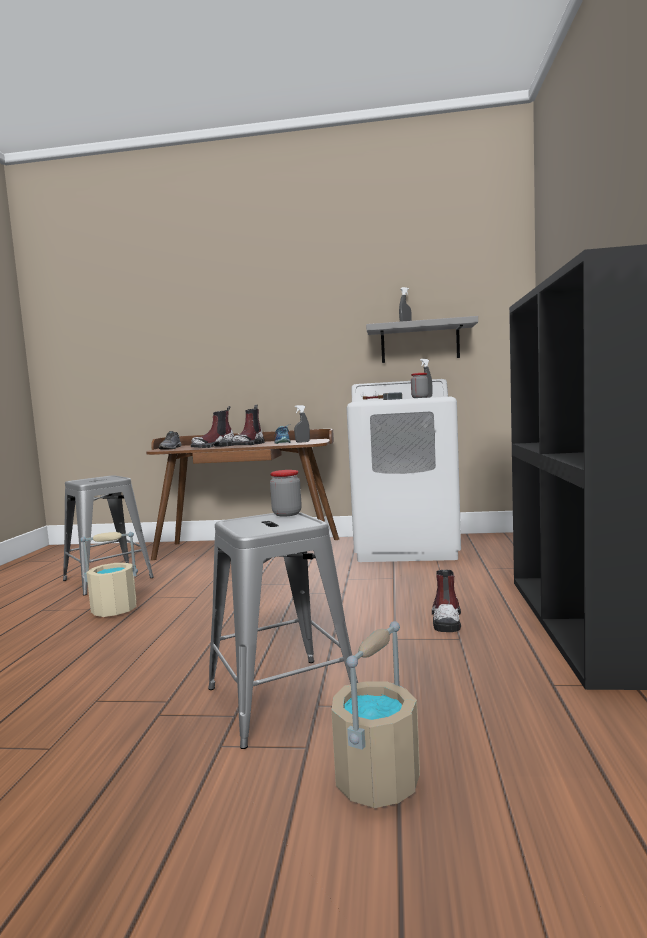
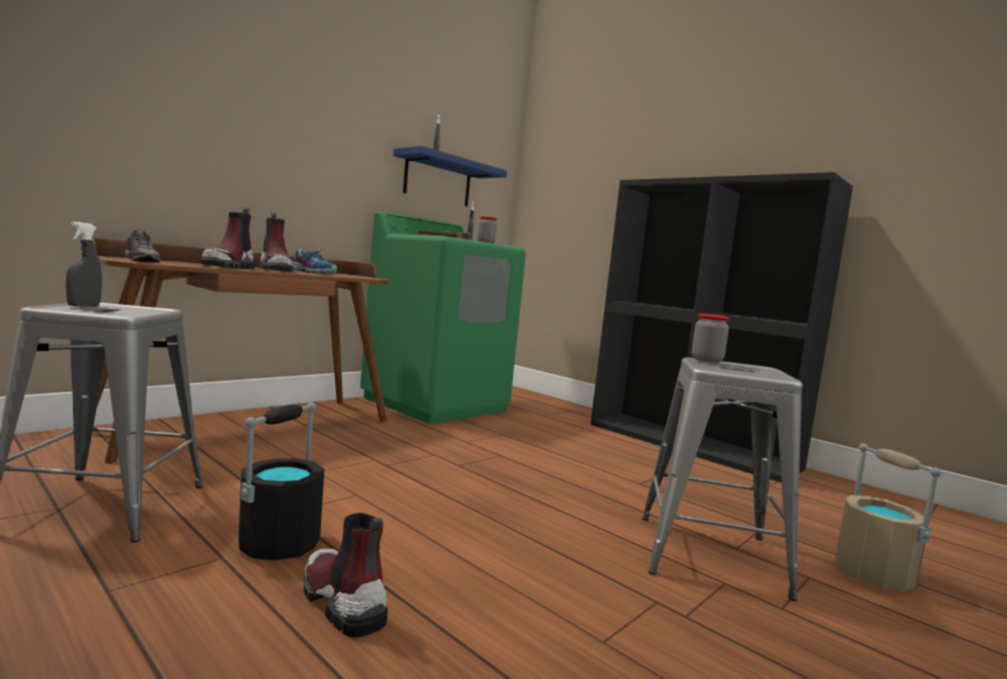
camera: 55 degrees left, 0 degrees up
beige bucket [80,532,138,617] -> black bucket [238,402,324,560]
grey spray bottle [294,405,310,443] -> grey spray bottle moved to [66,222,102,307]
white washing machine [347,379,461,562] -> green washing machine [360,212,526,424]
grey shelf [366,316,478,363] -> blue shelf [393,146,507,206]
boot [432,570,461,632] -> boot moved to [303,513,388,638]

